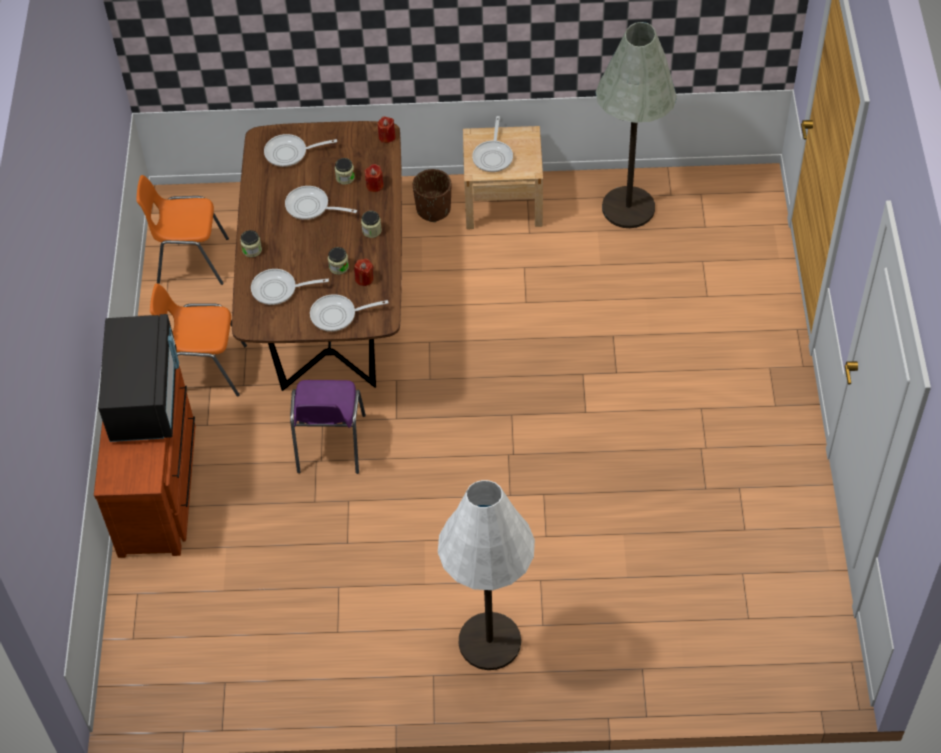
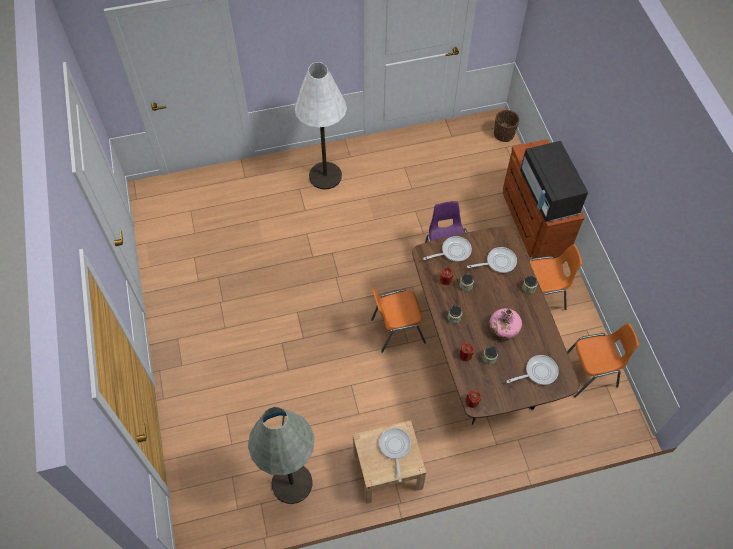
camera: 165 degrees right, 5 degrees up
frying pan [285,186,357,220] -> pink bottle [489,308,522,340]
brown planter [413,169,451,222] -> brown planter moved to [494,110,519,142]
none -> orange chair [371,289,426,353]

